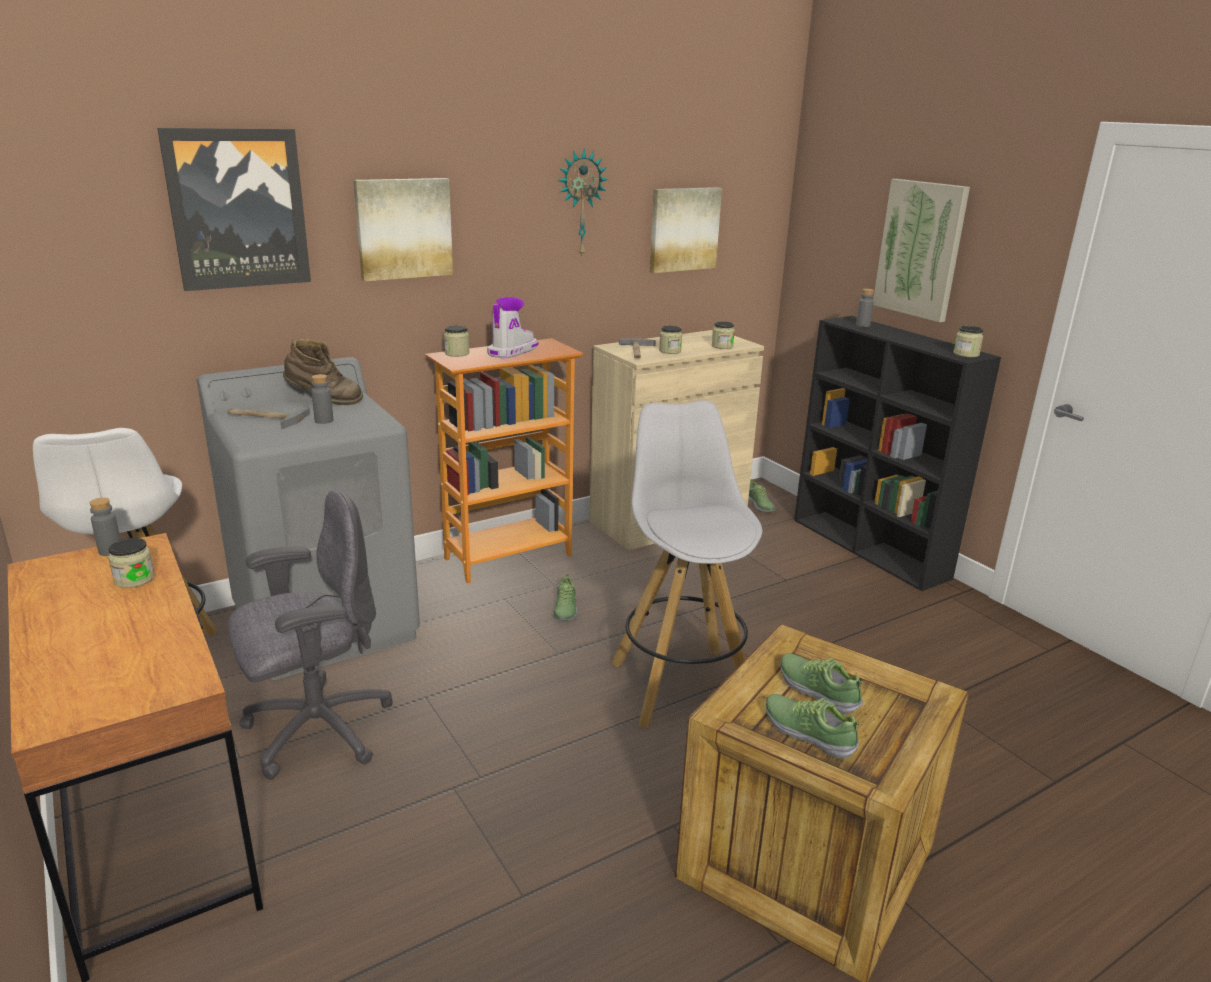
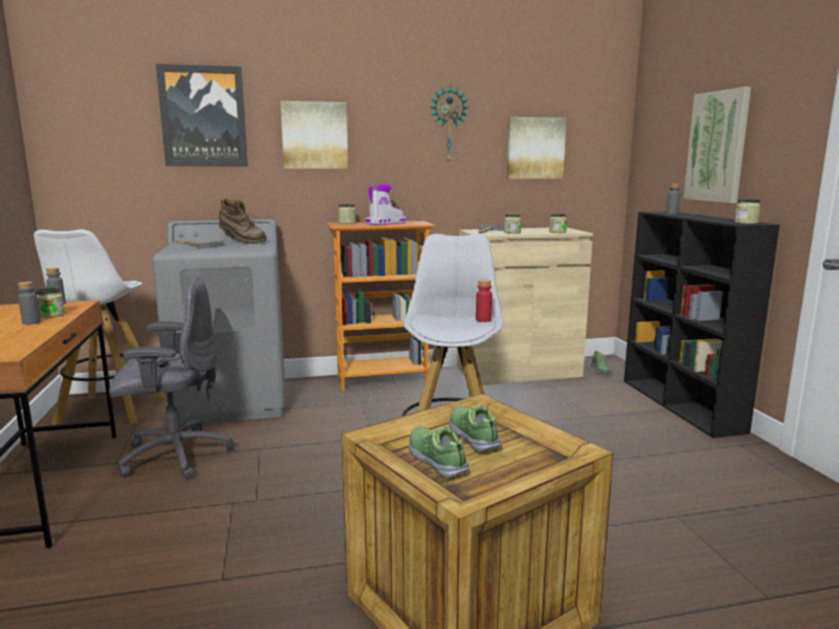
camera: 20 degrees right, 10 degrees down
grey bottle [311,374,333,424] -> grey bottle moved to [18,282,41,325]
shoe [553,574,577,621] -> none
none -> red bottle [476,280,492,322]

